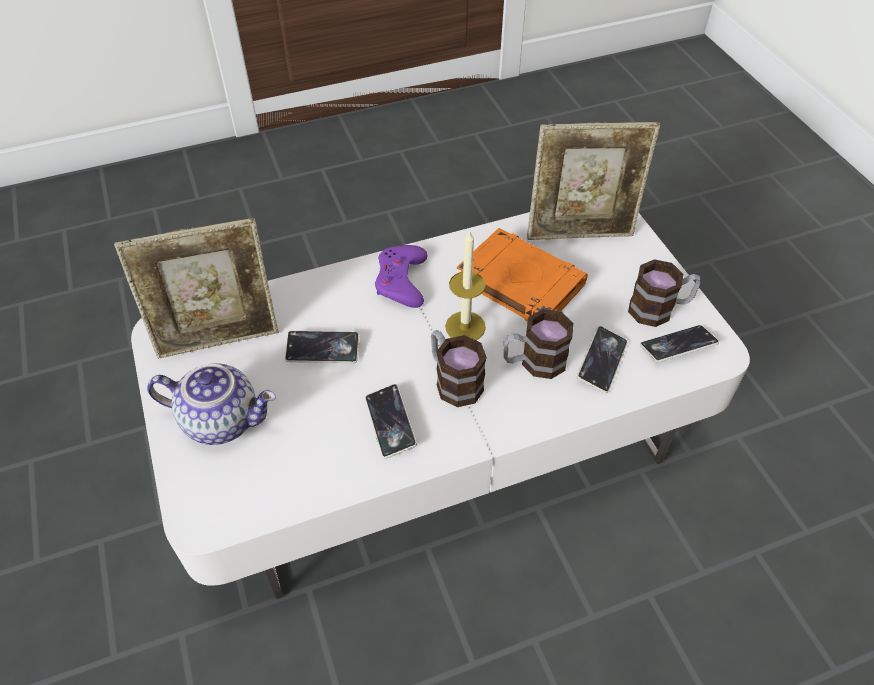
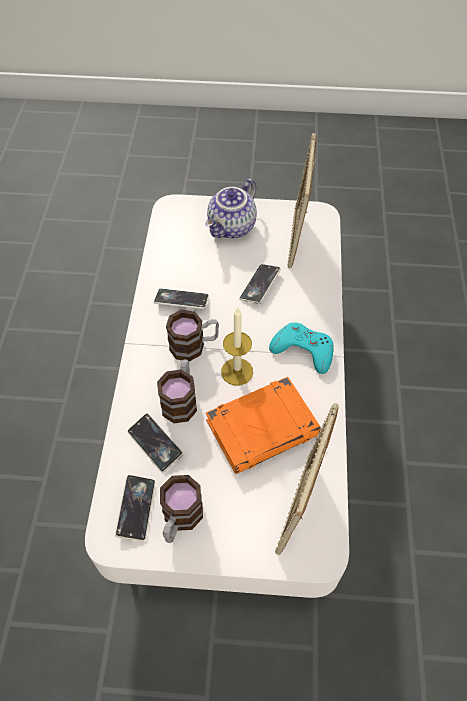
camera: 115 degrees right, 5 degrees up
purple game controller [375,245,428,308] -> turquoise game controller [269,323,334,374]

